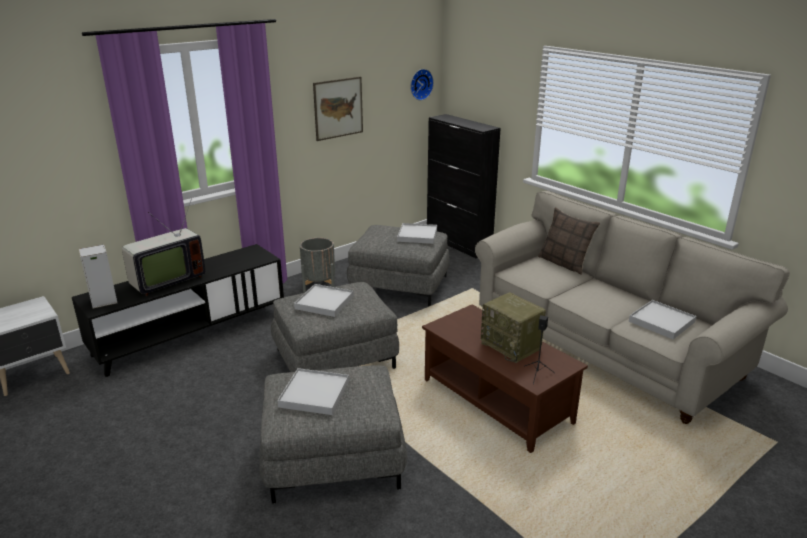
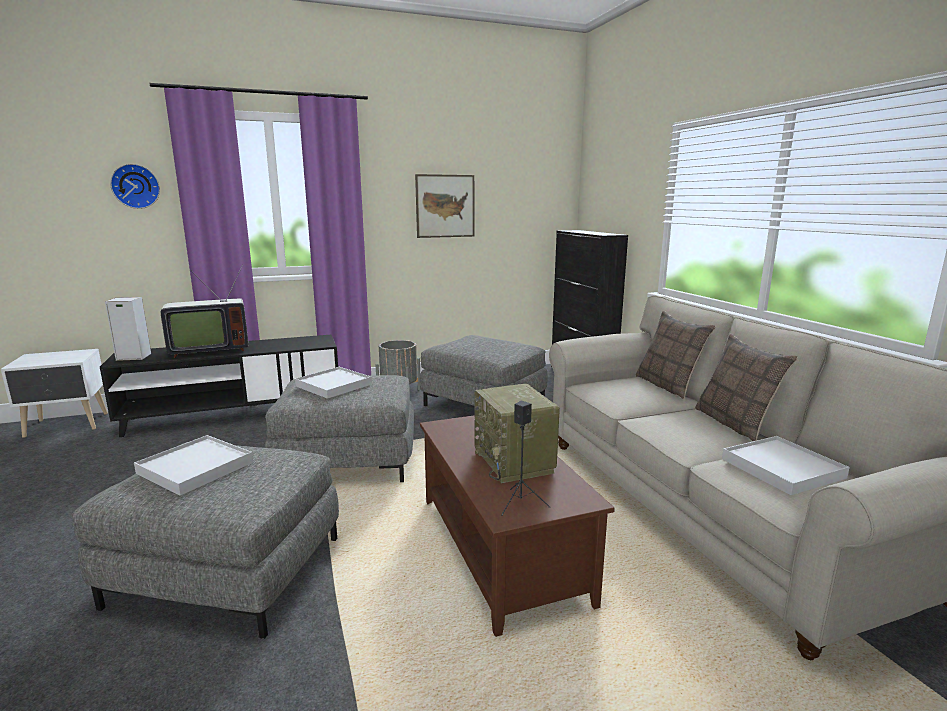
camera: 20 degrees right, 10 degrees down
white tray [397,223,437,244] -> none
wall clock [410,69,434,100] -> wall clock moved to [110,164,160,209]
none -> pillow [695,334,798,441]

